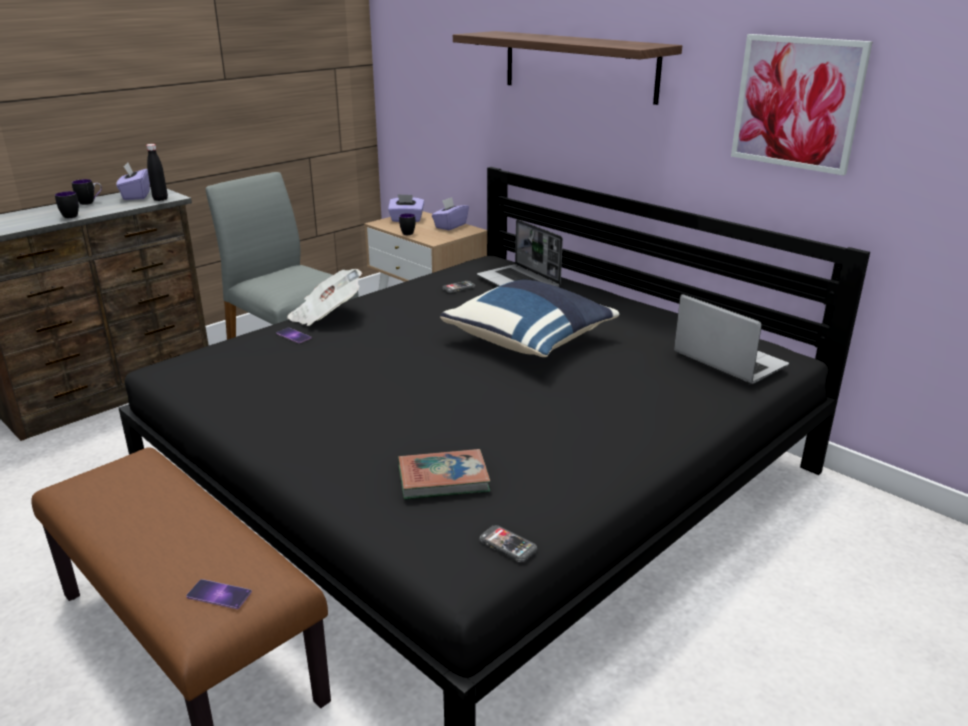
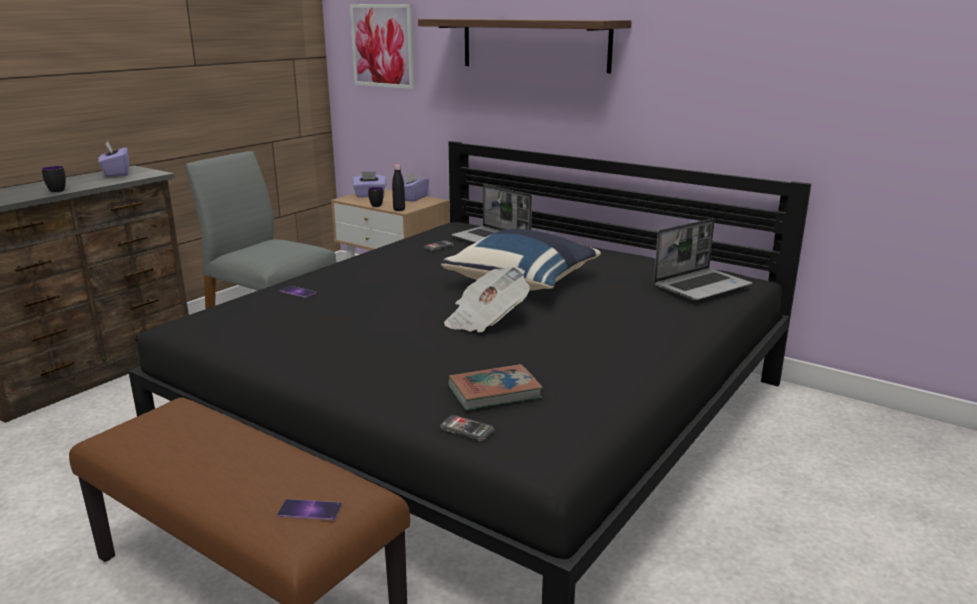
camera: 10 degrees left, 5 degrees down
mug [72,179,102,205] -> none
black bottle [146,144,168,201] -> black bottle moved to [392,164,405,211]
newspaper [287,269,362,326] -> newspaper moved to [444,267,530,333]
phone [480,525,537,562] -> phone moved to [440,415,494,441]
laptop [674,294,789,384] -> laptop turned 105 degrees clockwise [653,218,752,300]
picture [731,34,873,176] -> picture moved to [350,4,415,89]

